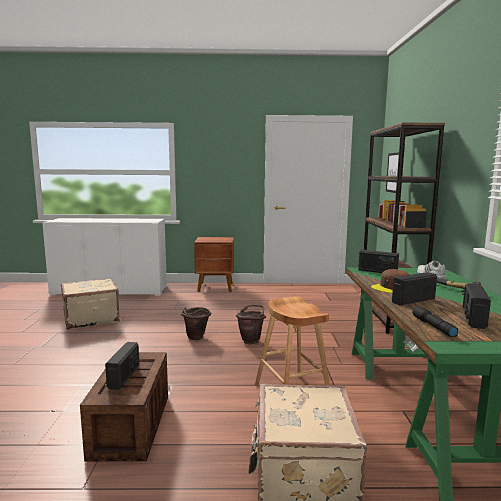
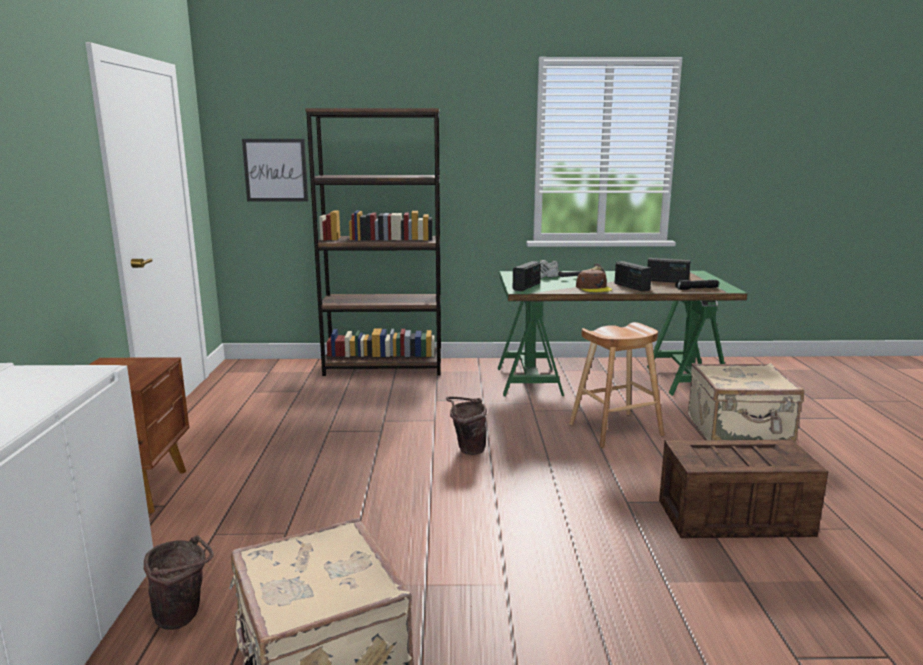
camera: 90 degrees left, 5 degrees up
radio [105,342,139,390] -> none
brown bucket [181,307,211,340] -> brown bucket moved to [144,535,213,630]

